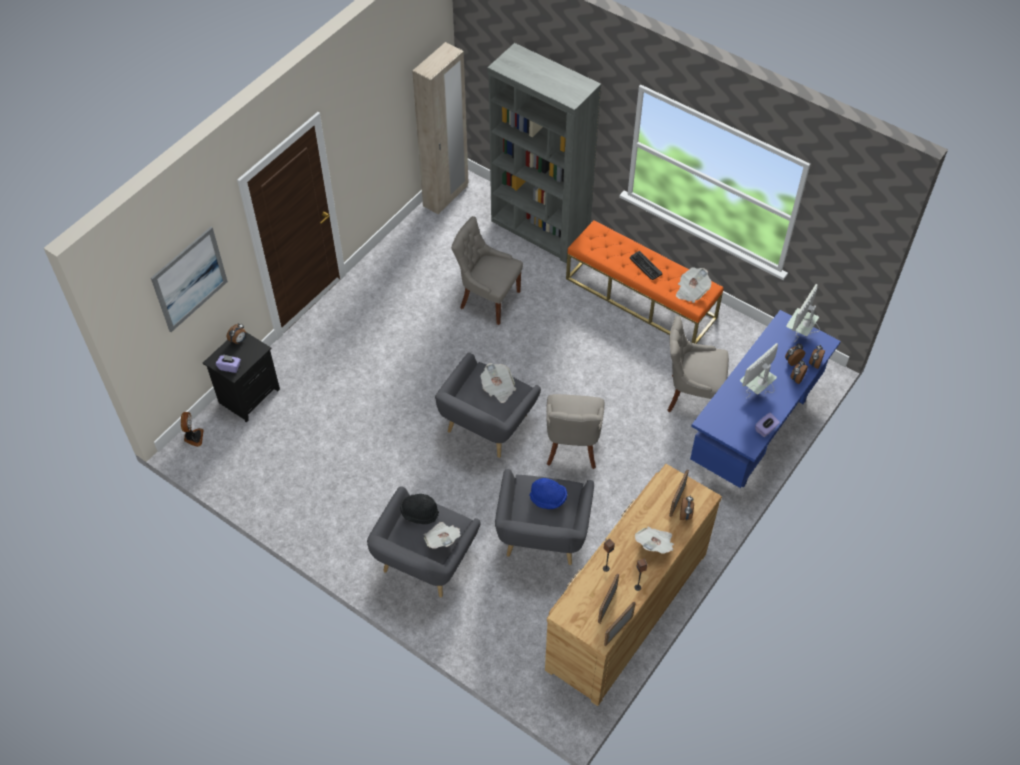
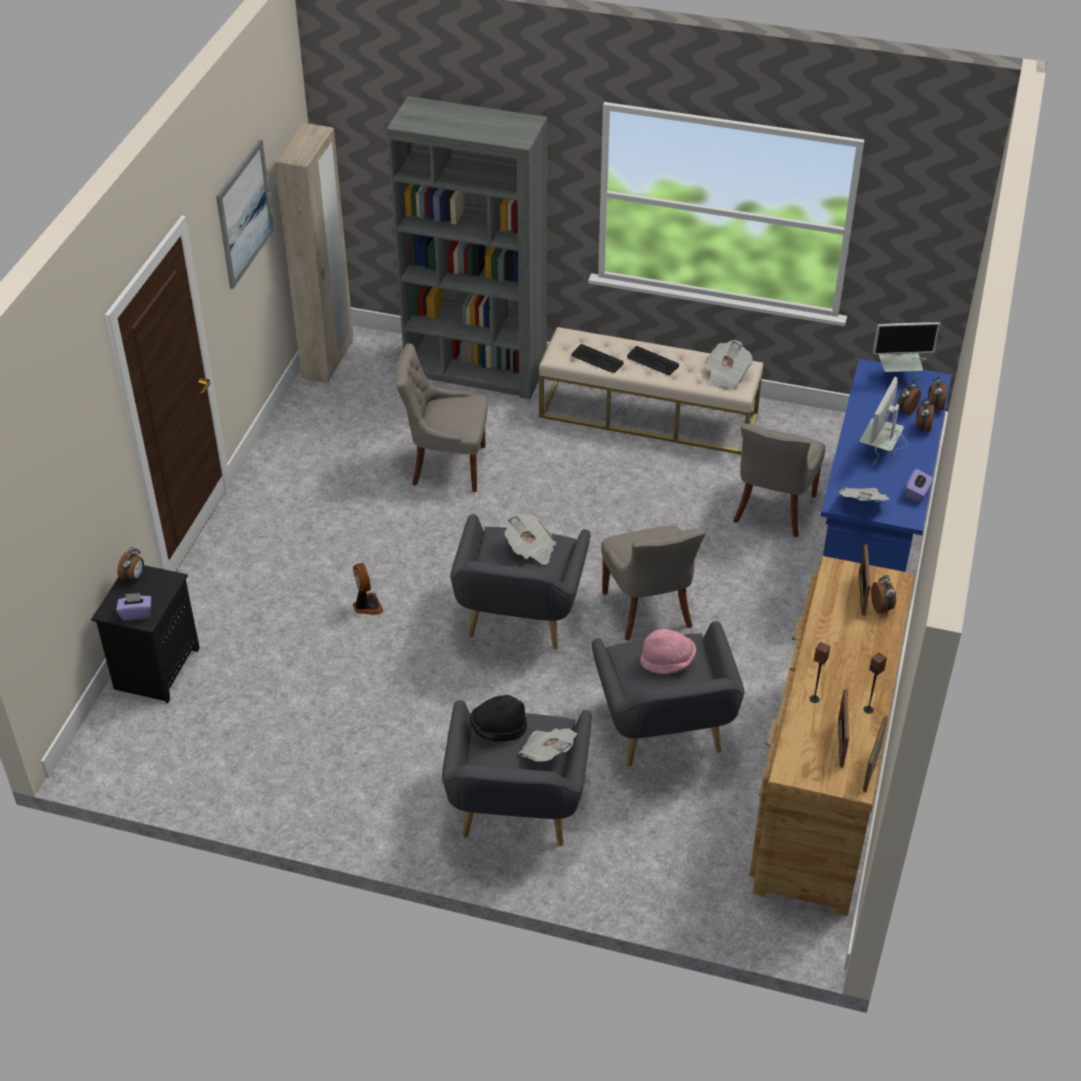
camera: 20 degrees left, 10 degrees down
picture [151,227,228,332] -> picture moved to [216,139,274,289]
fan [181,412,203,447] -> fan moved to [353,563,383,615]
blue hat [530,478,567,509] -> pink hat [640,629,696,674]
orange bench [566,220,724,344] -> beige bench [539,327,763,455]
newspaper [635,527,674,554] -> newspaper moved to [839,488,890,501]
grey chair [667,316,729,412] -> grey chair turned 60 degrees counterclockwise [733,424,826,537]
monitor [786,284,820,343] -> monitor turned 105 degrees counterclockwise [873,322,940,377]
none -> keyboard [572,344,624,373]

